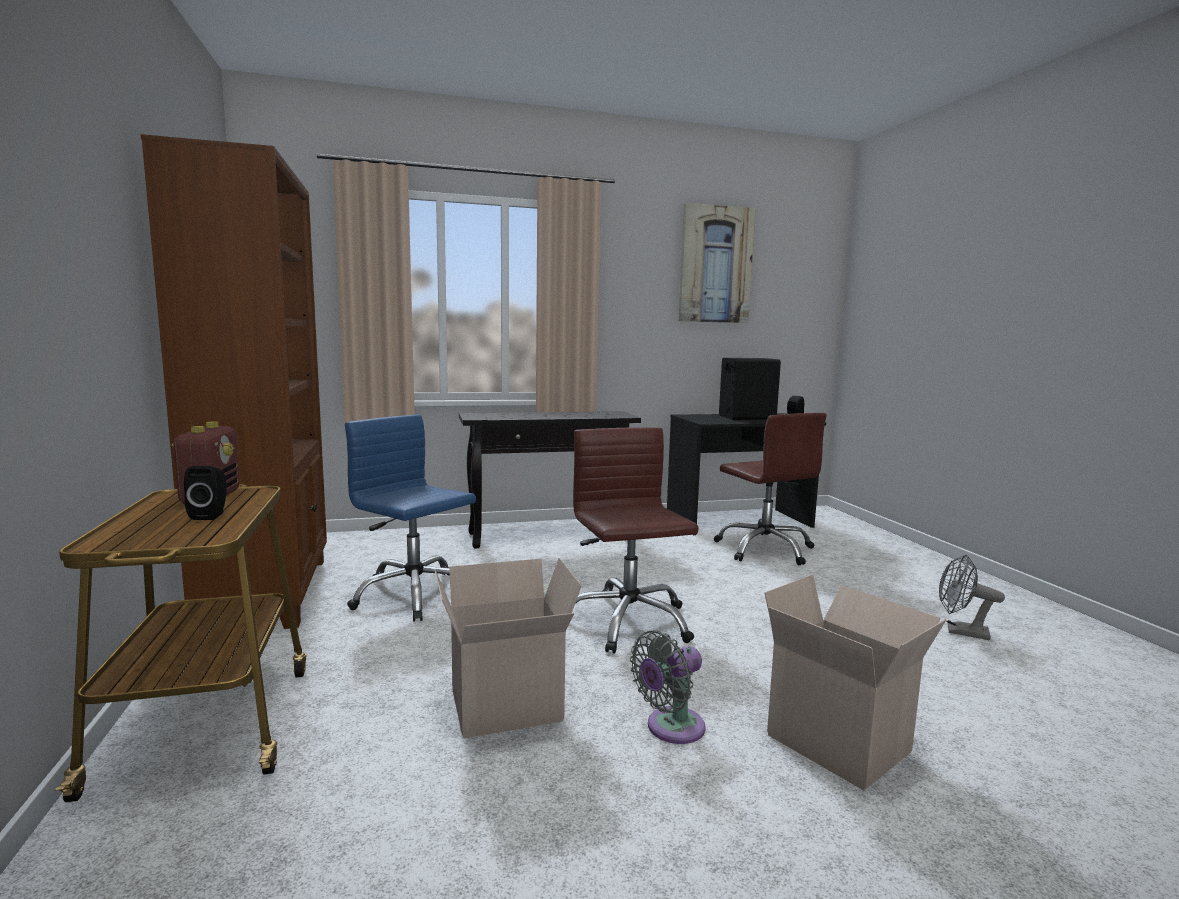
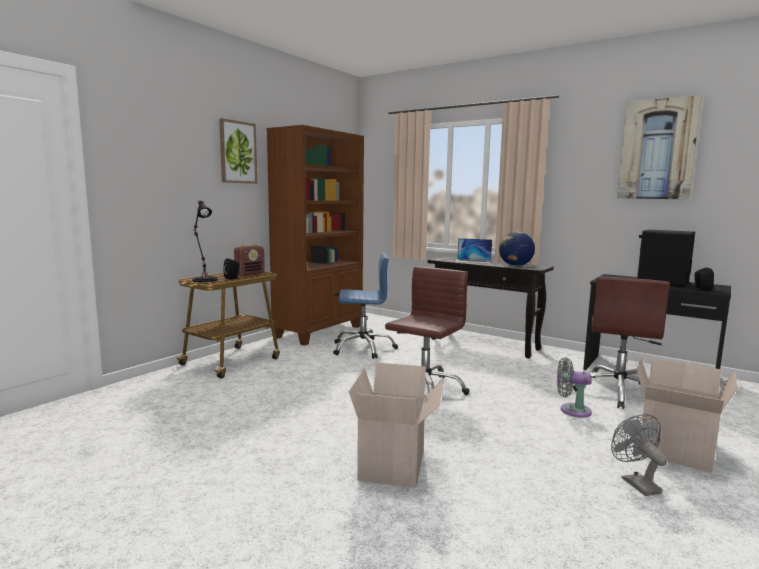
camera: 50 degrees right, 0 degrees up
blue office chair [345,415,476,622] -> blue office chair turned 90 degrees clockwise [333,253,398,359]
cardboard box [434,558,582,738] -> cardboard box moved to [636,357,738,473]
grey fan [630,631,706,744] -> grey fan moved to [557,357,592,418]
none -> black table lamp [192,200,218,282]
none -> picture [219,118,257,184]
none -> laptop [455,238,492,264]
none -> globe [499,231,535,266]

